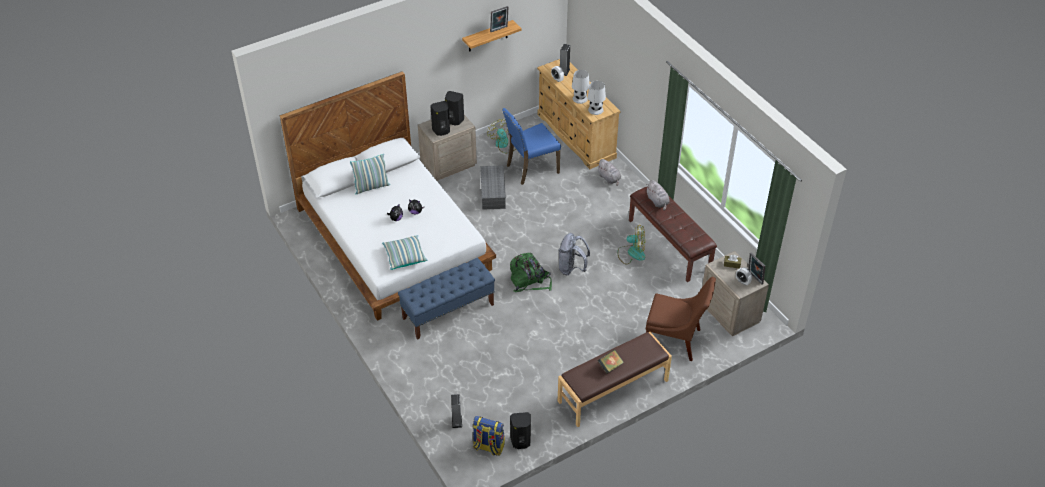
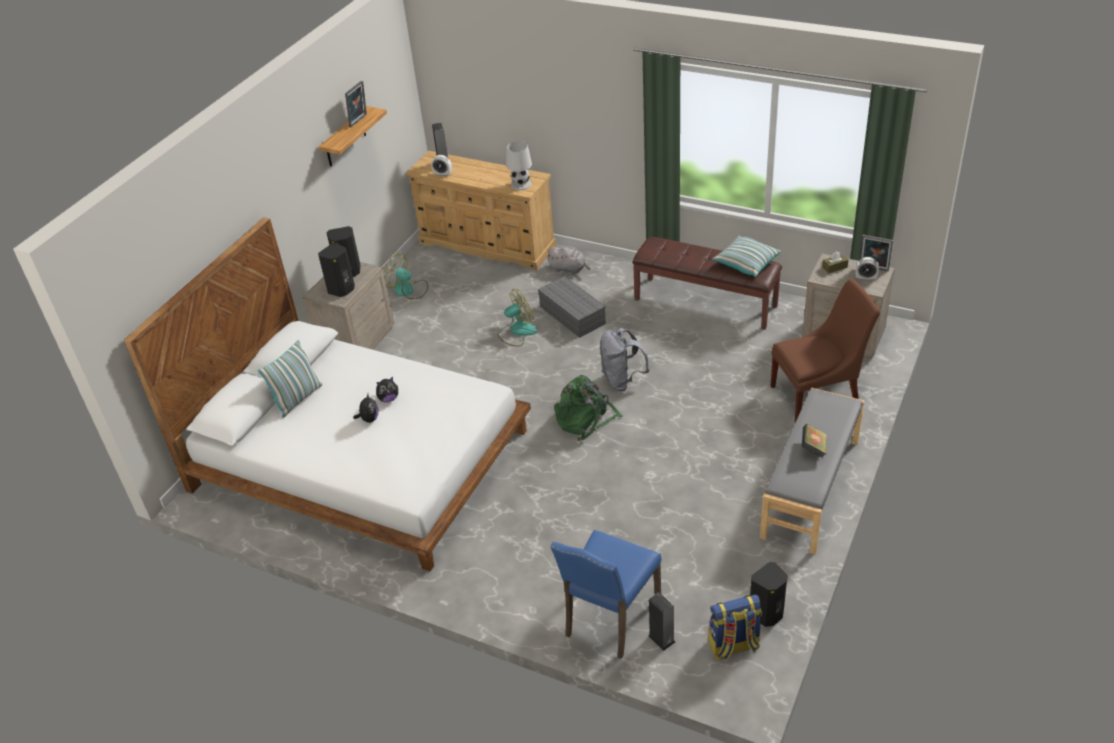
camera: 30 degrees left, 5 degrees down
pillow [382,235,427,270] -> pillow moved to [712,236,781,277]
blue bench [398,258,495,340] -> none
grey storage box [480,165,506,210] -> grey storage box moved to [538,276,606,338]
blue chair [502,108,561,185] -> blue chair moved to [550,530,661,659]
brown bench [558,332,672,427] -> grey bench [760,388,864,555]
white table lamp [572,70,590,104] -> none
fan [617,225,645,265] -> fan moved to [497,289,538,347]
grey plush toy [646,180,670,210] -> none

